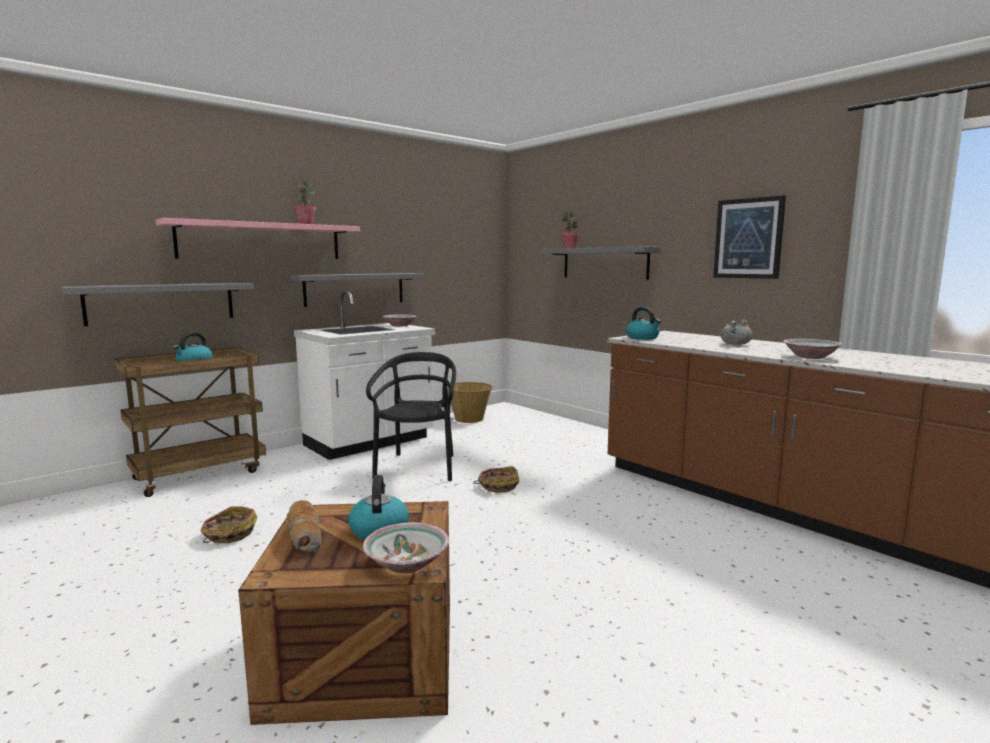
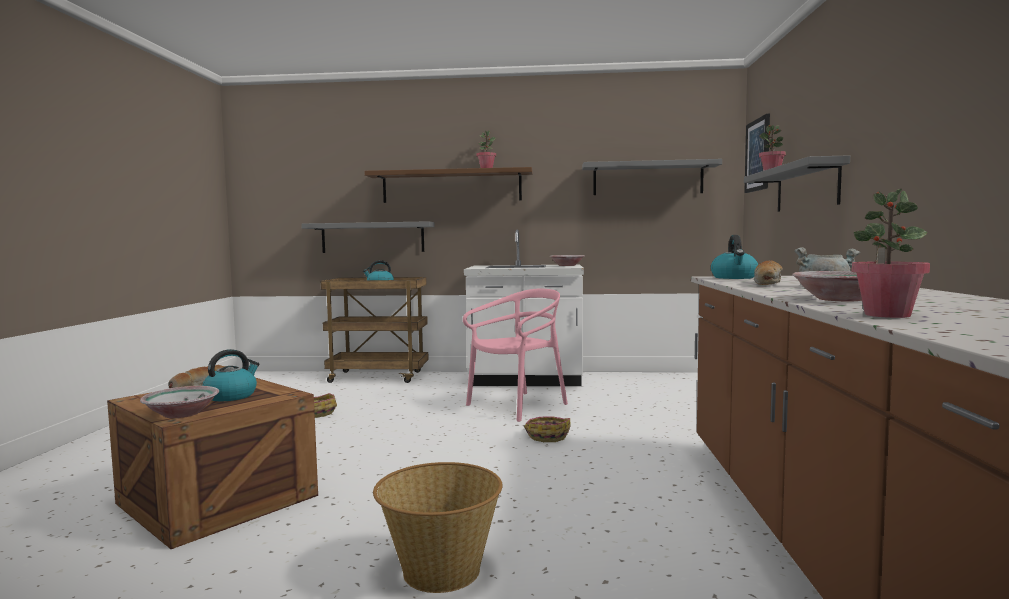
camera: 45 degrees right, 5 degrees down
pink shelf [156,218,360,259] -> brown shelf [365,167,533,203]
grey shelf [290,273,424,307] -> grey shelf moved to [582,159,722,195]
black chair [366,352,456,481] -> pink chair [463,289,568,422]
basket [447,382,493,423] -> basket moved to [373,462,503,593]
picture [713,195,786,279] -> picture moved to [744,114,770,193]
none -> bread [754,261,783,285]
none -> potted plant [852,189,930,318]

